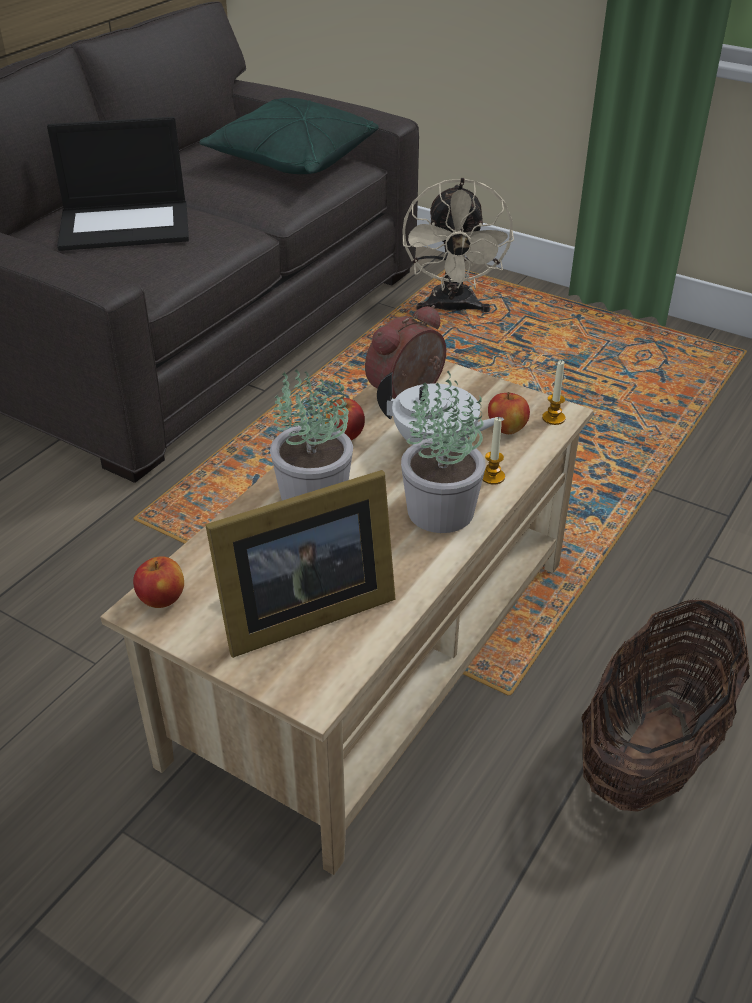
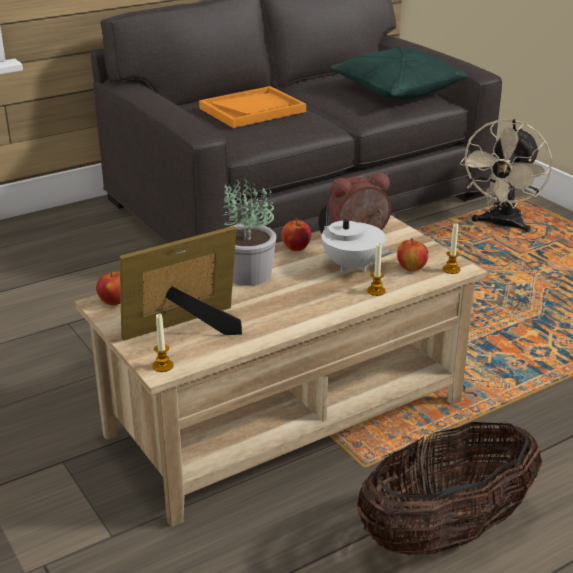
camera: 25 degrees right, 10 degrees down
laptop [47,117,189,251] -> orange tray [199,86,306,128]
picture frame [205,470,396,658] -> picture frame turned 150 degrees clockwise [120,226,242,341]
potted plant [401,371,486,533] -> none
none -> candle [153,313,173,372]

